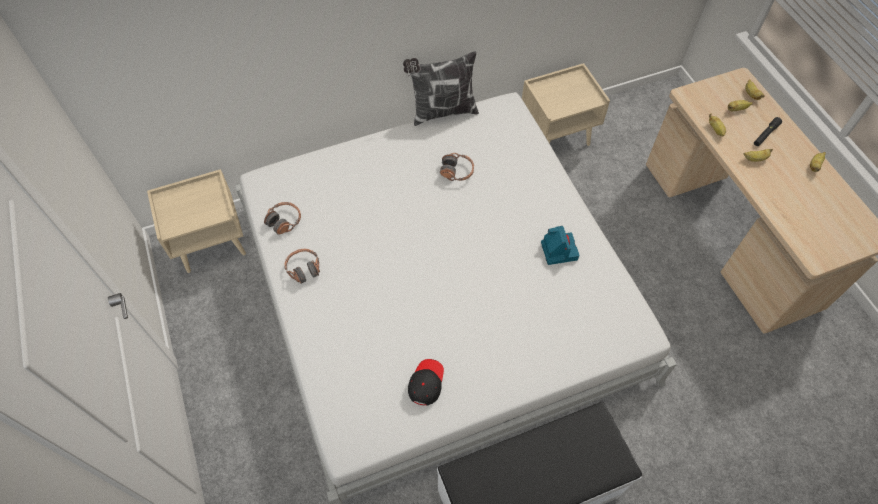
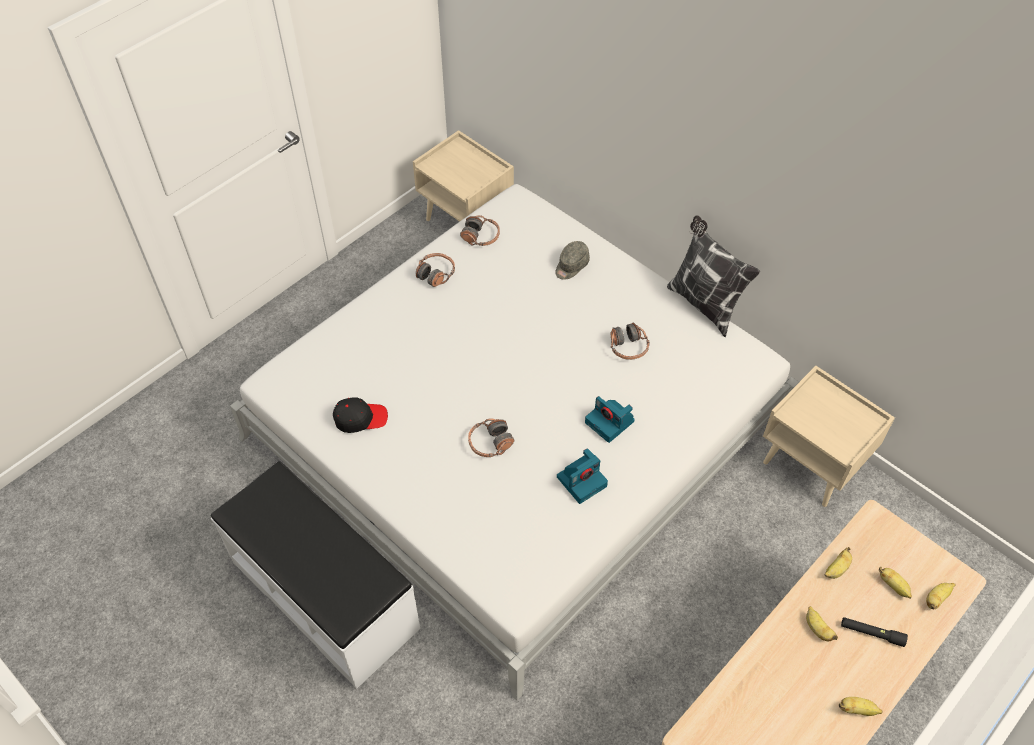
camera: 65 degrees right, 5 degrees down
none -> headphones [468,418,514,457]
none -> grey cap [555,241,590,280]
none -> camera [585,396,635,443]

